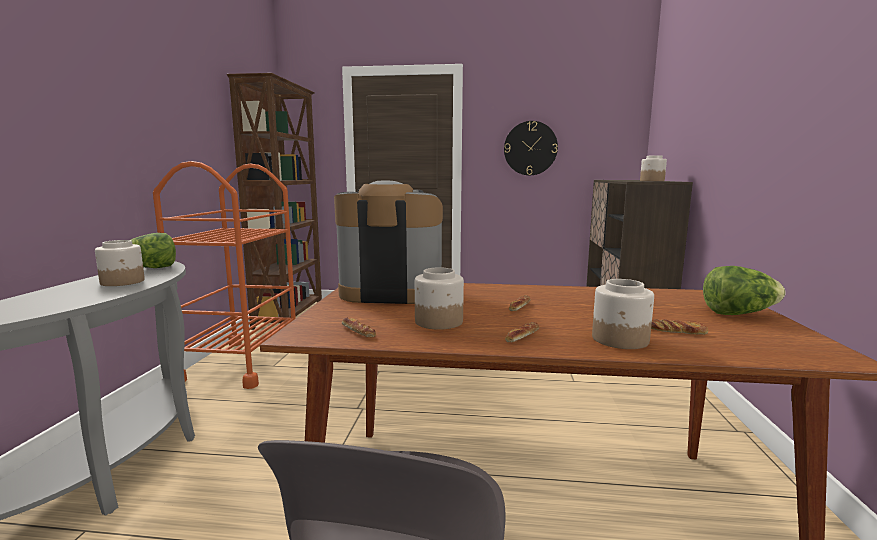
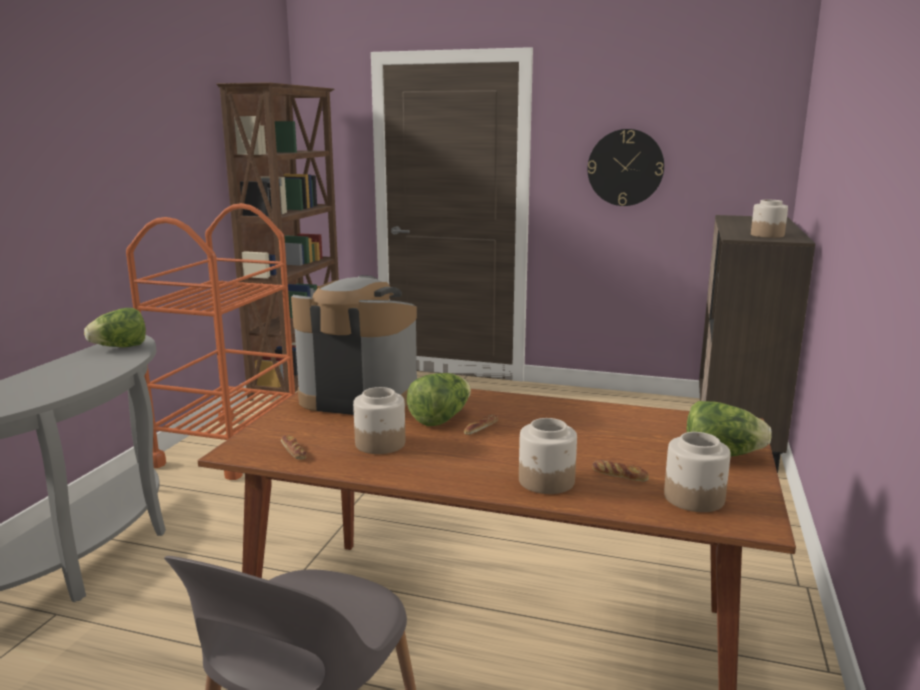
camera: 10 degrees right, 5 degrees up
jar [95,240,145,286] -> jar moved to [664,432,731,512]
bread [505,322,539,342] -> none
none -> lettuce [407,373,471,426]

